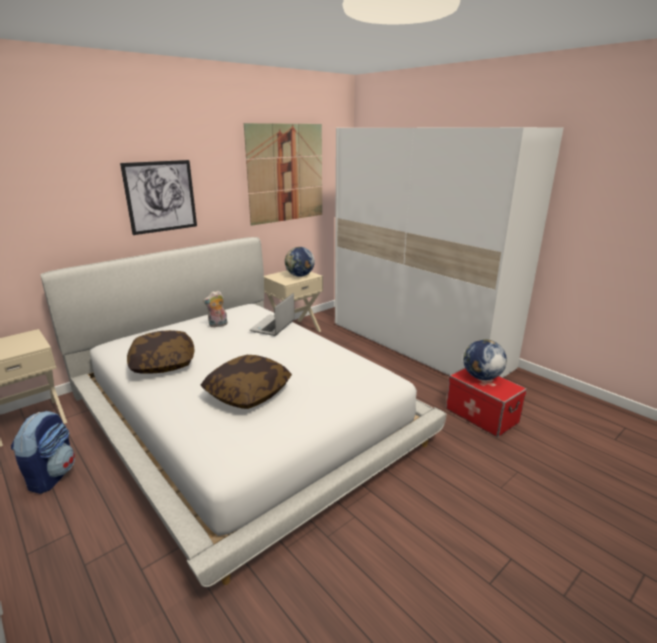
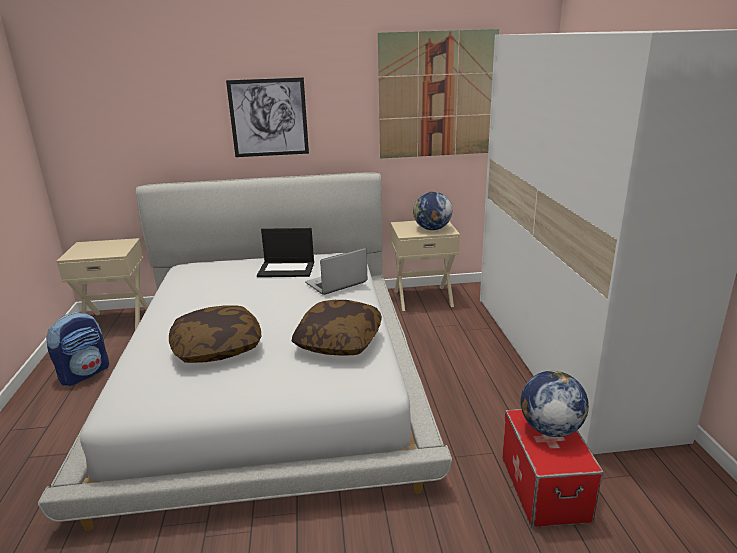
camera: 35 degrees right, 0 degrees up
pillow [127,330,194,374] -> pillow moved to [292,300,382,356]
plush toy [203,291,228,327] -> laptop [257,228,314,277]

